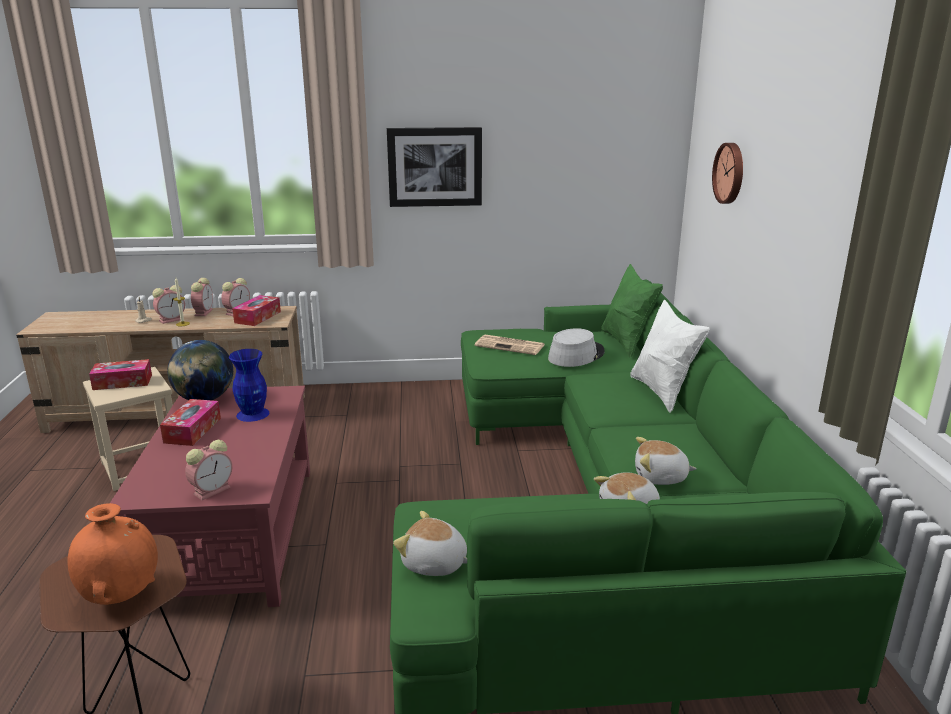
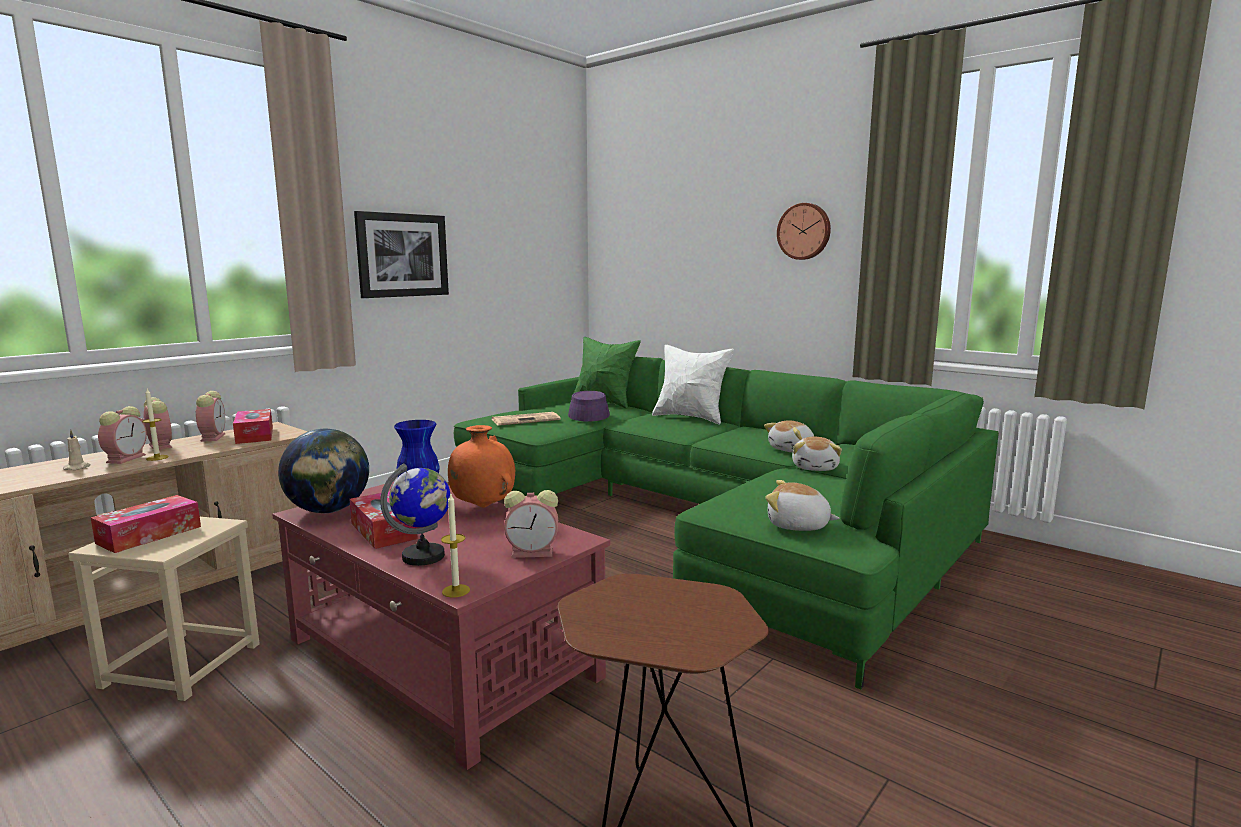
camera: 45 degrees left, 10 degrees down
orange vase [67,503,158,605] -> orange vase moved to [448,425,515,508]
alarm clock [185,440,232,500] -> alarm clock turned 90 degrees clockwise [504,490,558,558]
plush toy [393,511,467,576] -> plush toy turned 45 degrees clockwise [765,480,840,531]
grey hat [548,328,605,367] -> purple hat [568,391,610,422]
wall clock [712,143,743,204] -> wall clock moved to [777,203,831,260]
none -> globe [380,463,450,566]
none -> candle [441,494,470,598]

